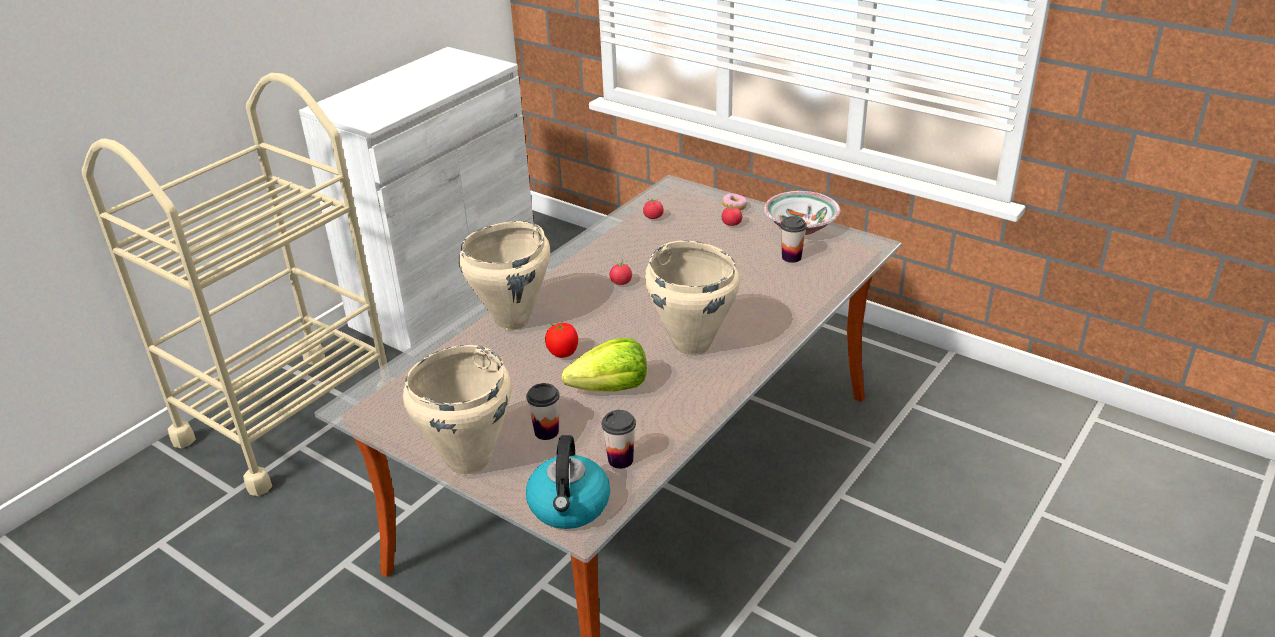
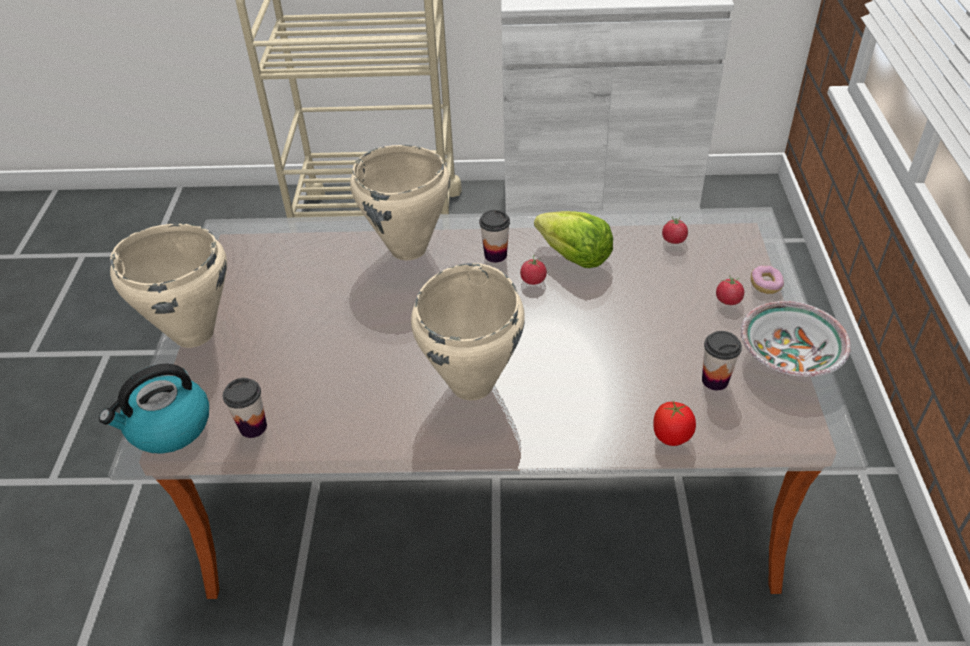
camera: 55 degrees right, 10 degrees up
cup [526,383,560,440] -> cup moved to [479,210,510,263]
tomato [545,322,578,358] -> tomato moved to [653,401,696,446]
lettuce [561,338,647,391] -> lettuce moved to [534,211,613,268]

